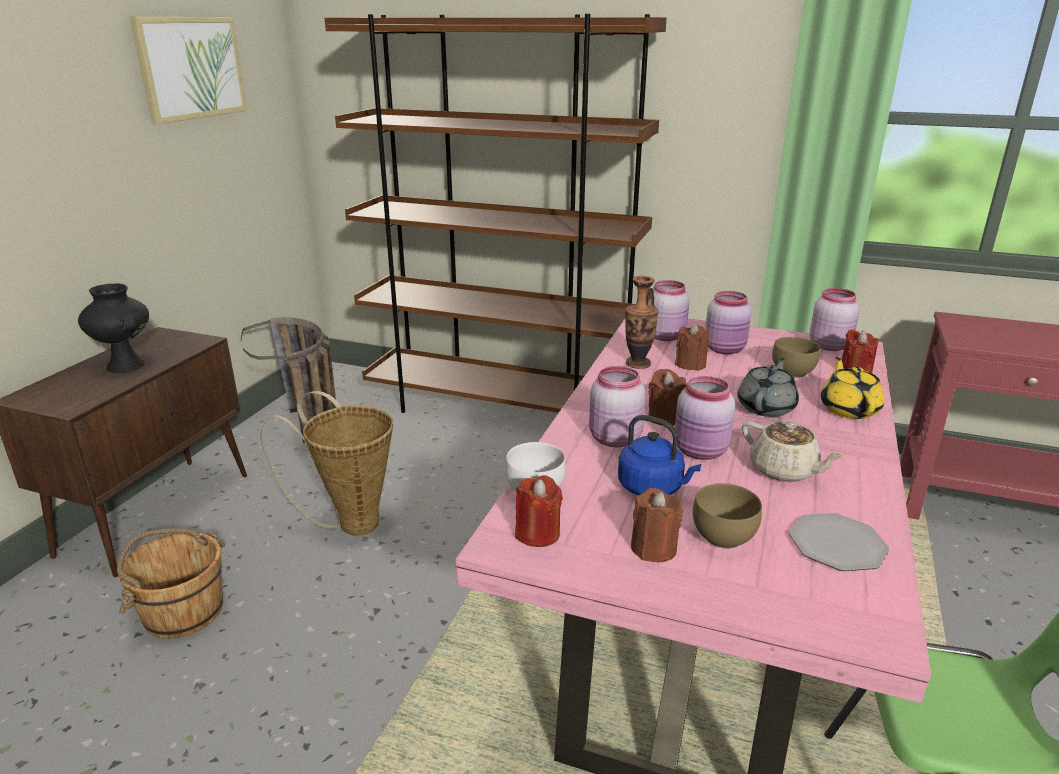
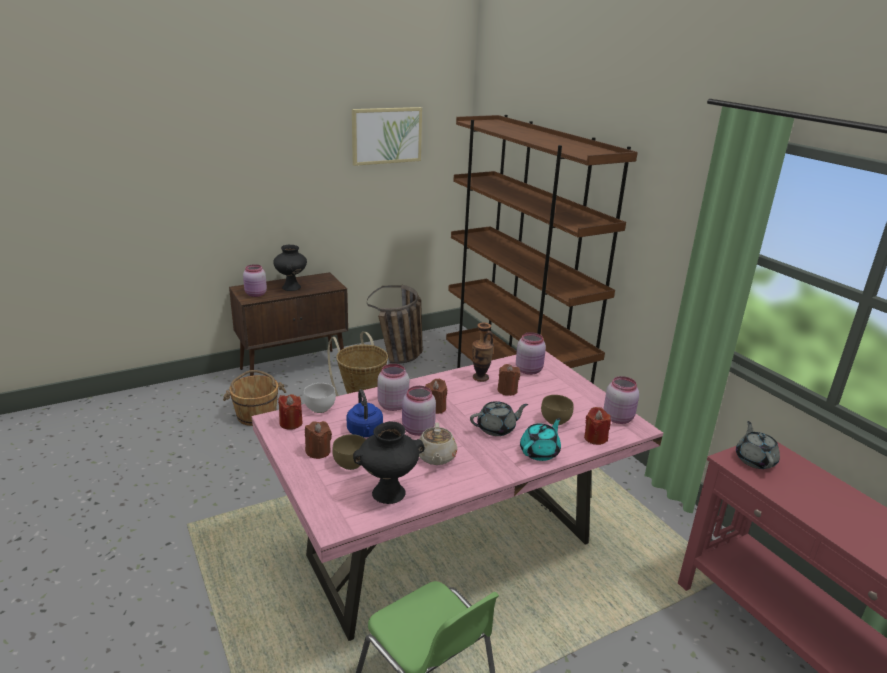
camera: 40 degrees right, 0 degrees up
pink jar [705,291,751,354] -> pink jar moved to [243,264,267,297]
plate [789,513,890,571] -> black vase [353,421,425,504]
yellow teapot [821,357,884,419] -> turquoise teapot [520,418,561,461]
none -> grey teapot [736,421,780,469]

